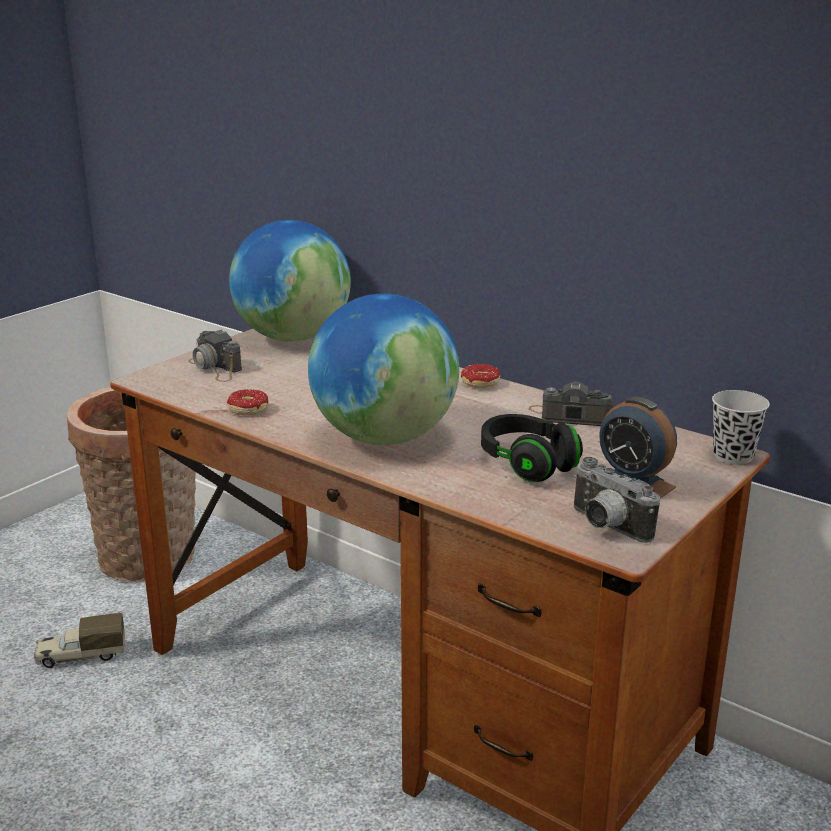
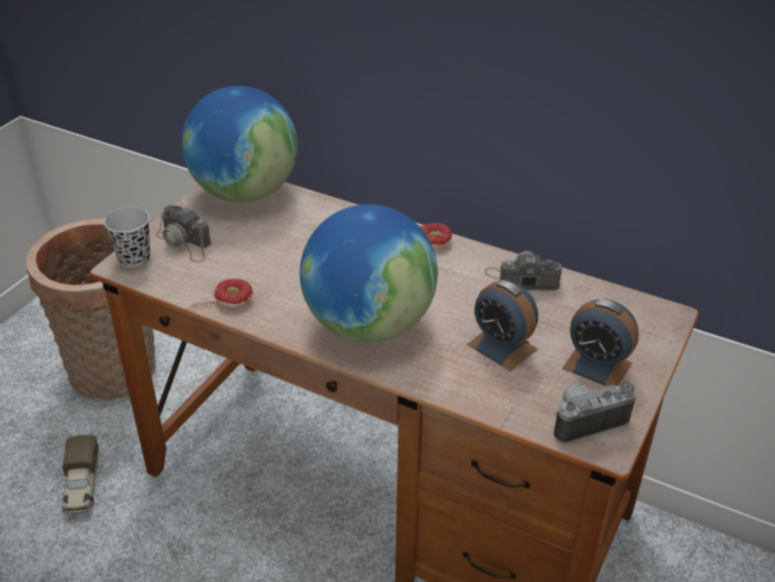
camera: 10 degrees left, 15 degrees up
toy truck [34,613,125,668] -> toy truck turned 75 degrees counterclockwise [62,435,99,515]
black headphones [481,414,583,482] -> alarm clock [467,280,538,371]
camera [573,457,660,543] -> camera turned 120 degrees clockwise [554,382,636,443]
black cup [712,390,770,465] -> black cup moved to [104,207,150,268]

